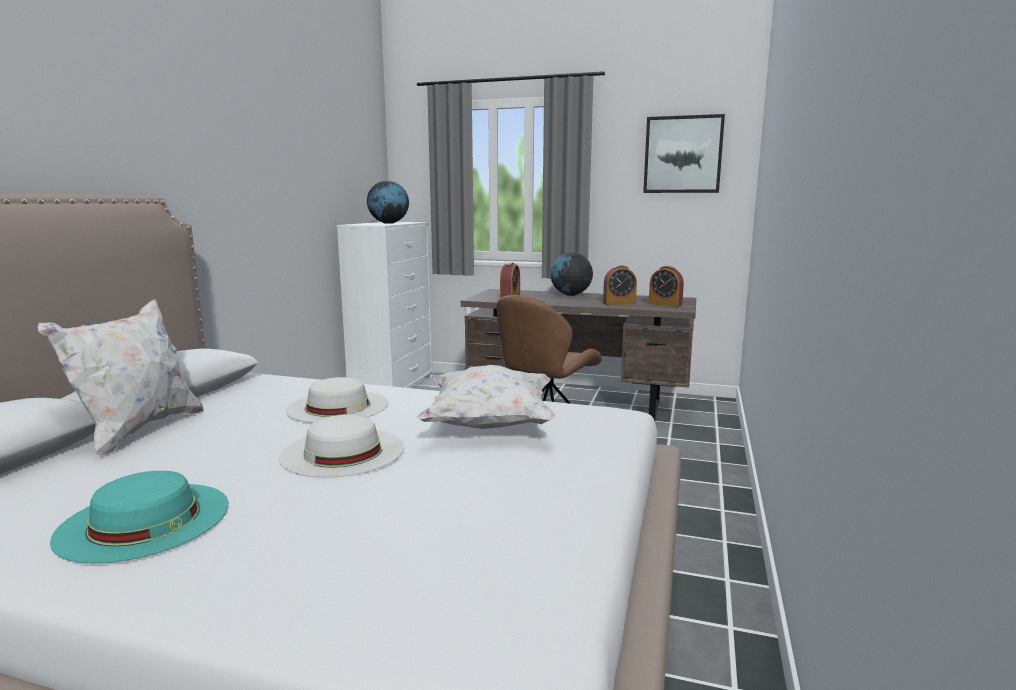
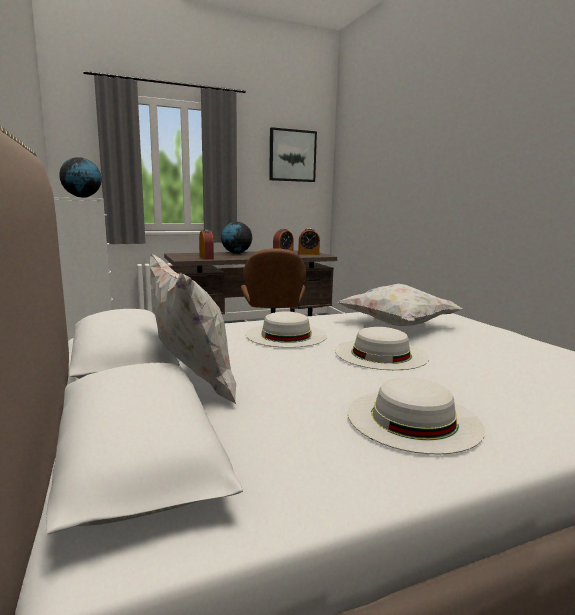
camera: 40 degrees left, 0 degrees up
turquoise hat [50,471,229,564] -> white hat [348,378,485,455]

